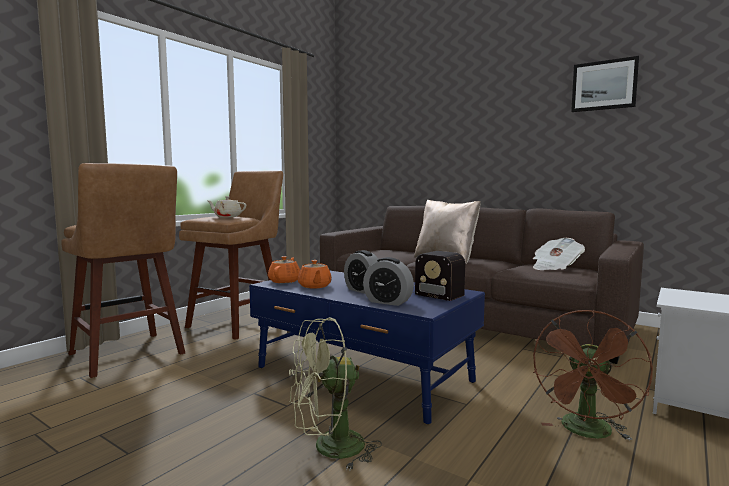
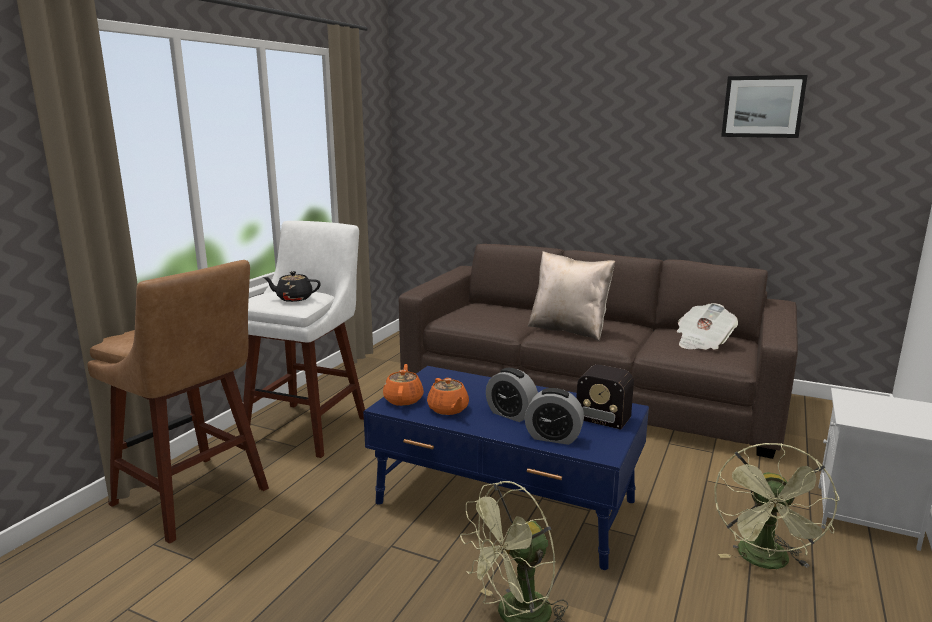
camera: 10 degrees left, 10 degrees up
brown stool [179,170,283,340] -> white stool [243,221,365,458]
beige teapot [208,196,246,217] -> black teapot [263,271,321,302]
brown fan [533,310,653,441] -> green fan [714,443,840,569]

